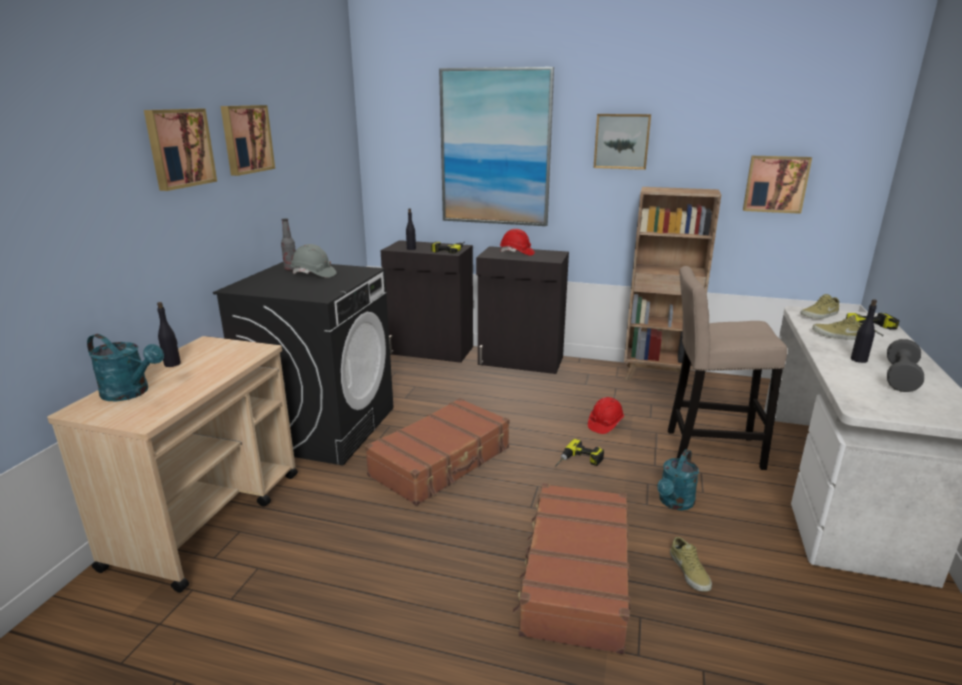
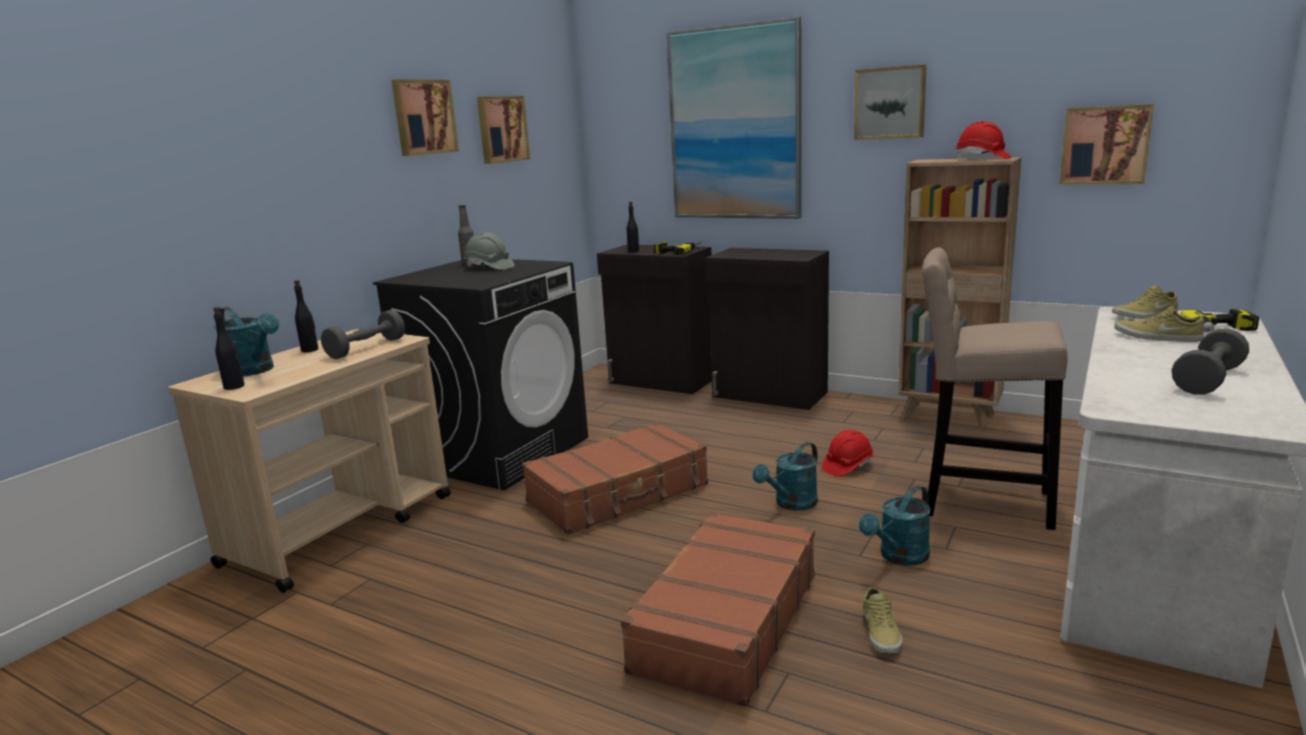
camera: 15 degrees right, 5 degrees down
picture [144,109,217,191] -> picture moved to [477,96,530,164]
red hard hat [500,229,535,256] -> red hard hat moved to [954,121,1012,160]
power drill [555,439,604,466] -> turquoise watering can [753,442,818,511]
black bottle [851,299,877,363] -> black bottle moved to [213,307,245,390]
none -> grey dumbbell [321,310,405,359]

